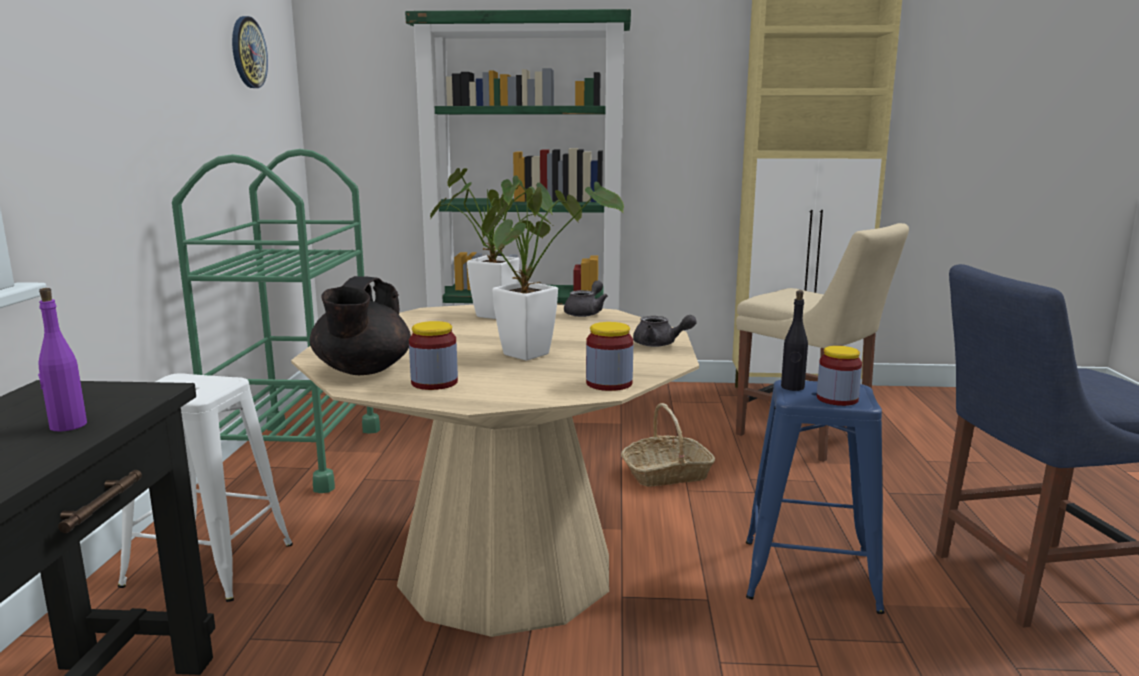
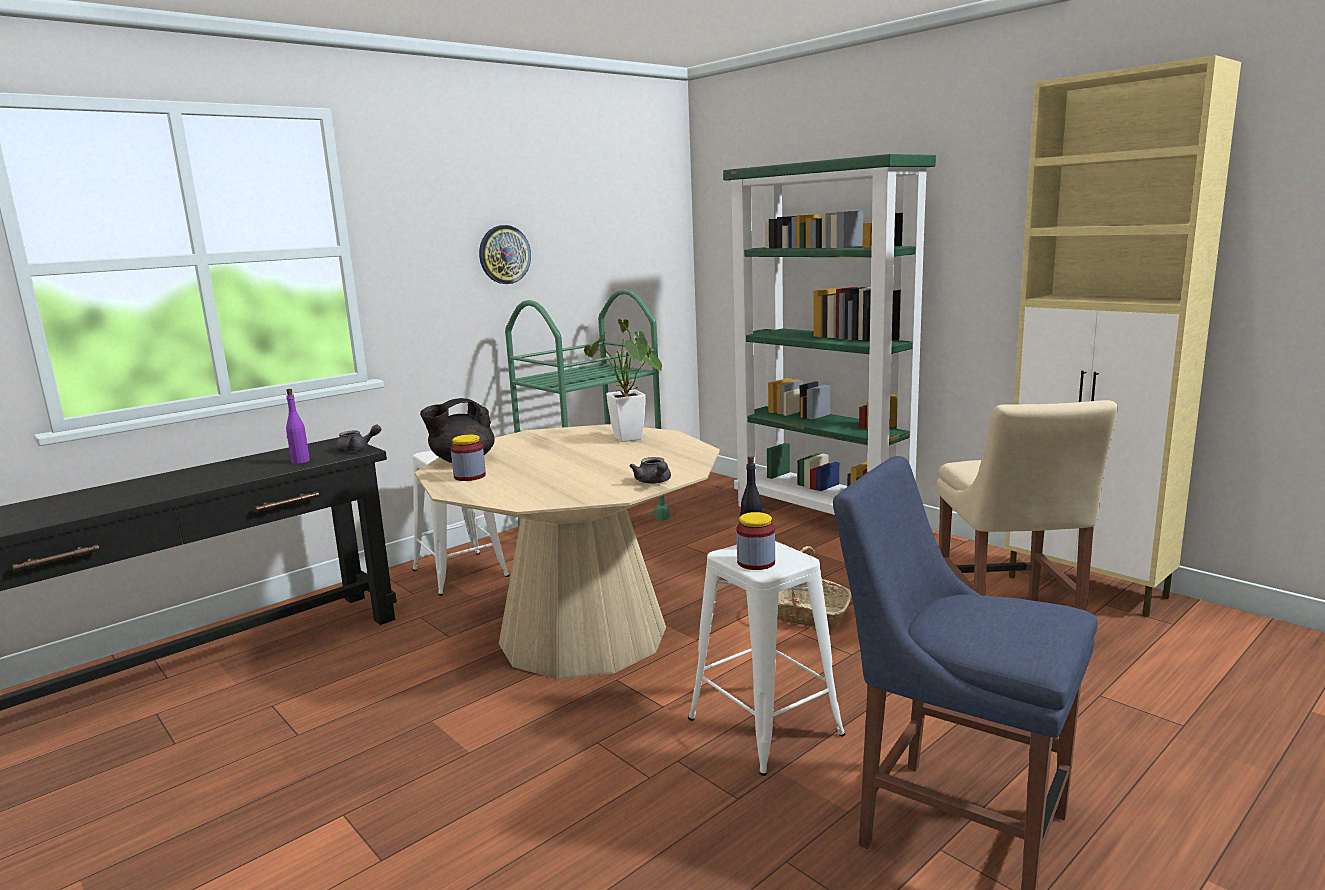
camera: 45 degrees right, 0 degrees up
wall clock [232,16,268,88] -> wall clock moved to [479,225,531,284]
potted plant [446,182,624,361] -> none
grey teapot [564,280,608,317] -> grey teapot moved to [336,424,382,453]
jar [586,322,633,391] -> none
blue stool [746,380,885,614] -> white stool [688,541,845,776]

